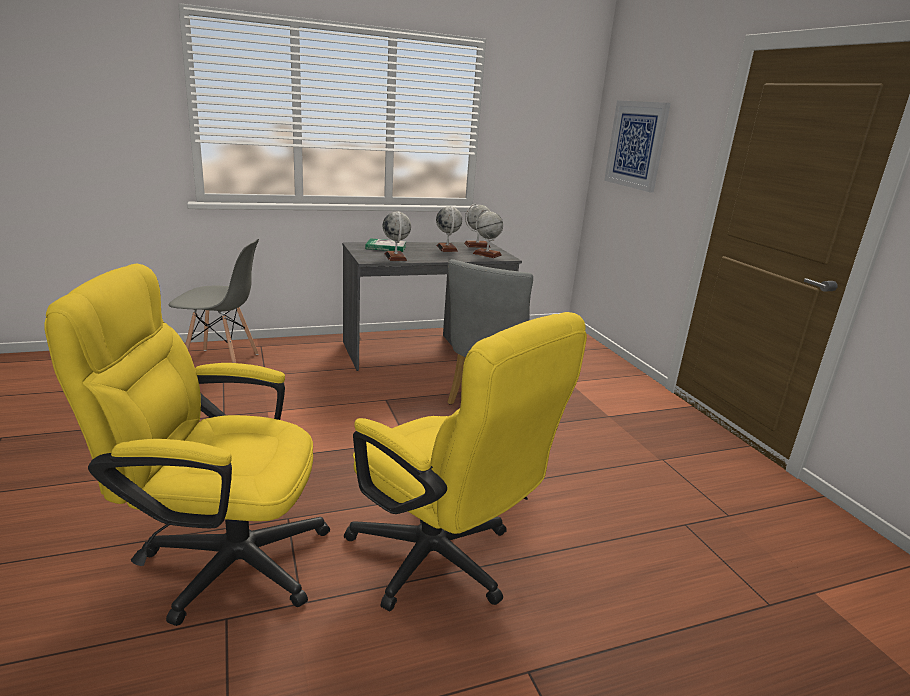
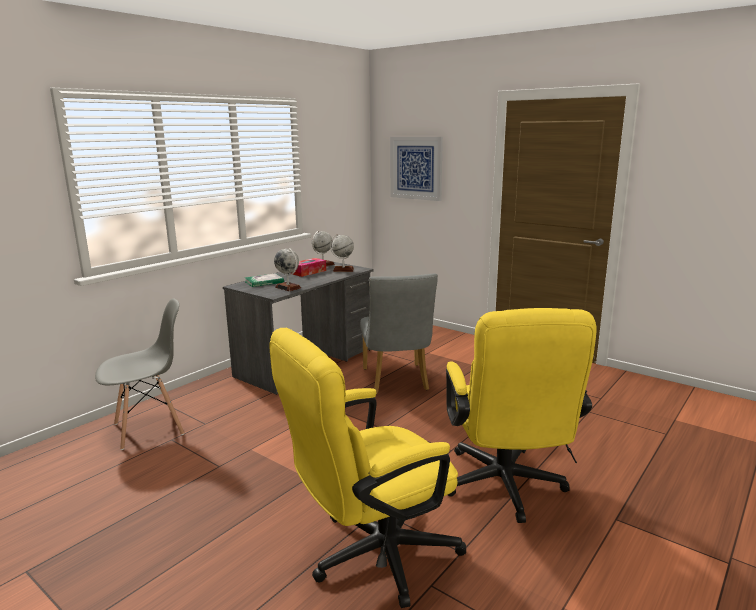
camera: 30 degrees left, 5 degrees down
yellow office chair [344,312,587,611] -> yellow office chair turned 75 degrees clockwise [446,308,596,523]
globe [436,206,462,252] -> tissue box [291,258,326,277]

